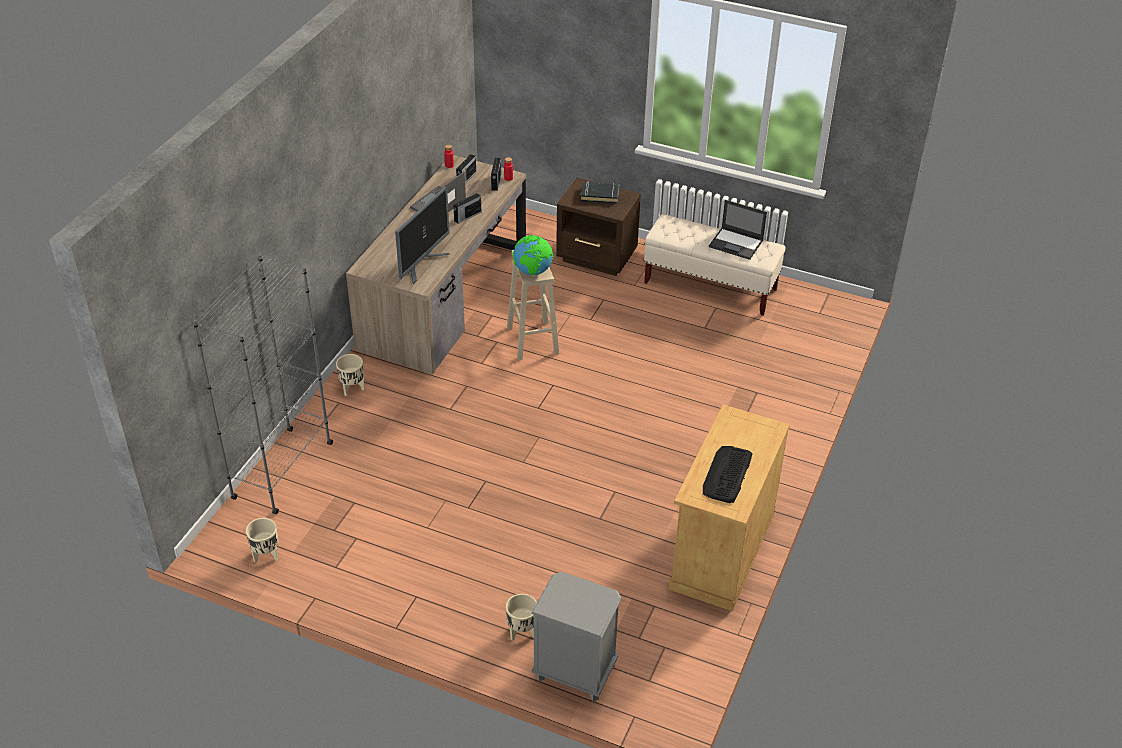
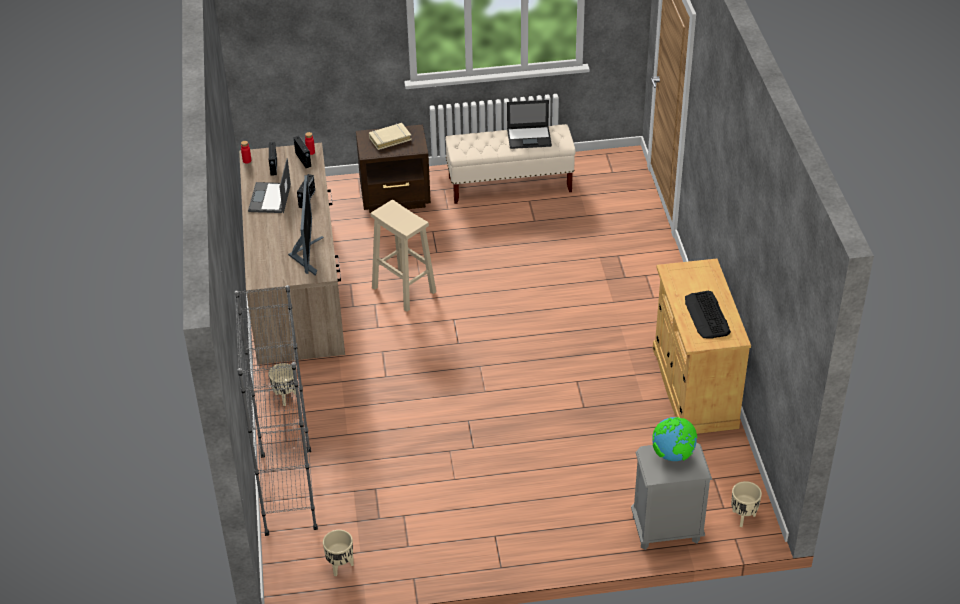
camera: 30 degrees left, 0 degrees up
beige planter [506,594,537,641] -> beige planter moved to [731,481,762,527]
globe [513,235,554,275] -> globe moved to [652,417,698,461]
black book [580,182,619,204] -> beige book [369,123,411,150]

